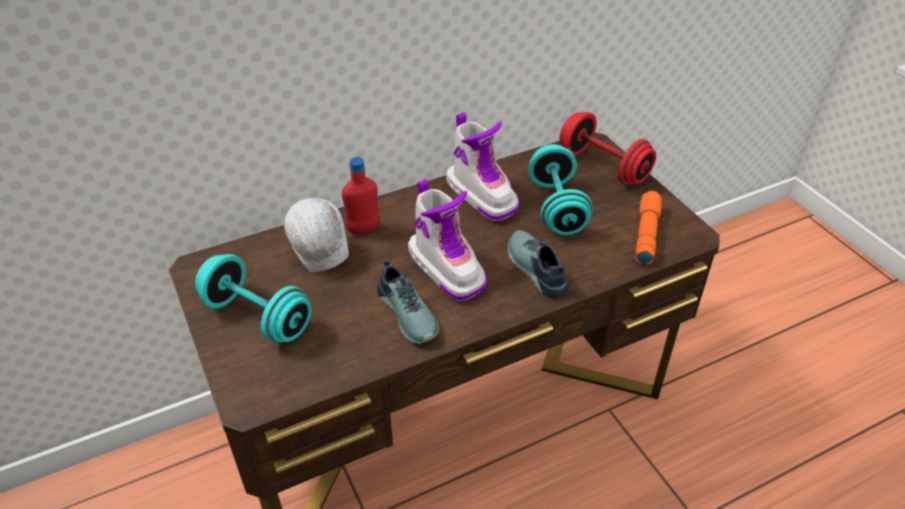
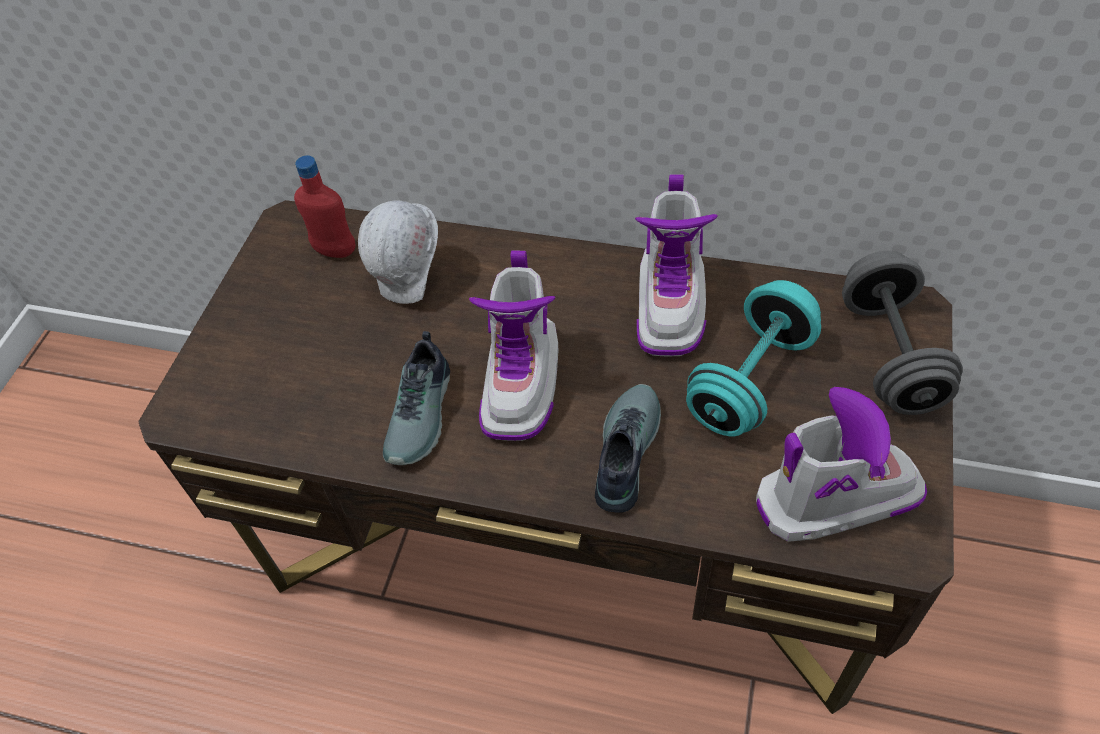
camera: 45 degrees right, 10 degrees up
turquoise dumbbell [195,254,311,343] -> none
red bottle [342,157,380,234] -> red bottle moved to [294,155,356,258]
red dumbbell [560,112,656,184] -> grey dumbbell [842,251,963,415]
orange flashlight [636,191,662,264] -> boot [756,387,927,542]

